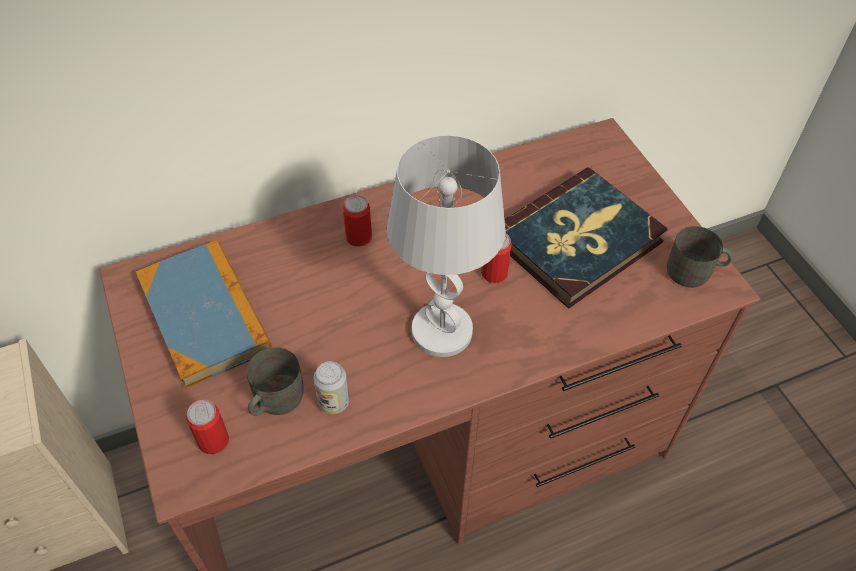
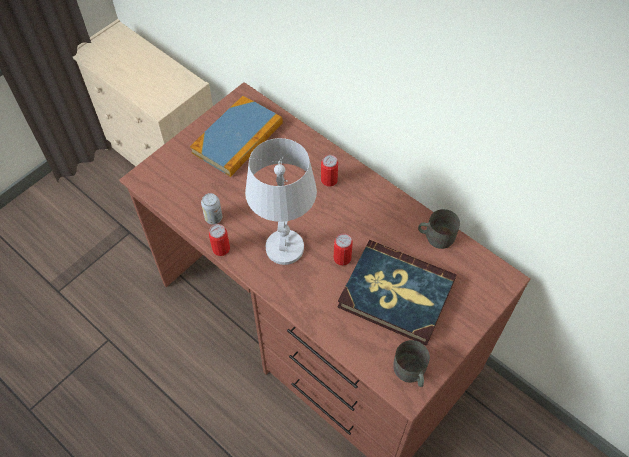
camera: 65 degrees right, 5 degrees up
can [186,400,229,454] -> can moved to [209,224,230,256]
grey mug [246,347,304,416] -> grey mug moved to [418,209,460,249]

